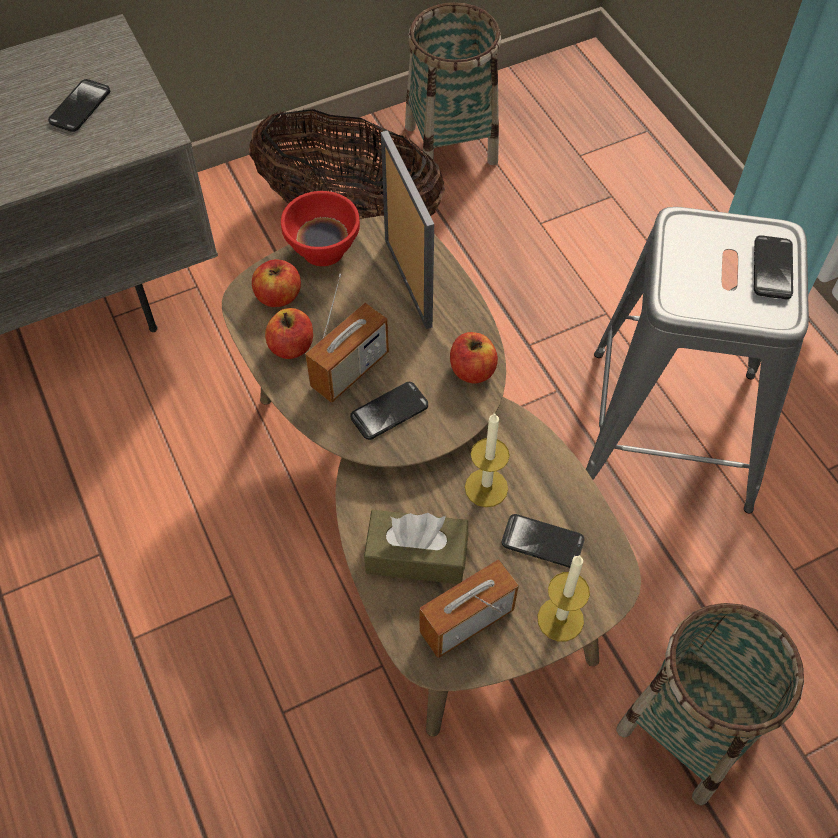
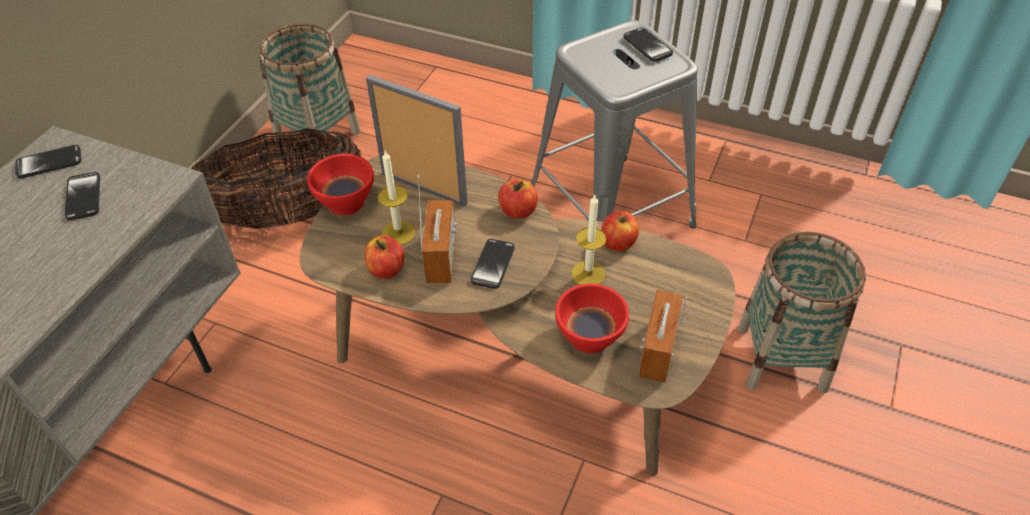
camera: 40 degrees left, 10 degrees down
apple [252,259,301,307] -> apple moved to [601,211,639,251]
brown tissue box [364,510,468,584] -> red bowl [555,284,629,353]
phone [502,514,584,568] -> phone moved to [15,145,82,179]
candle [537,555,590,641] -> candle moved to [377,151,416,245]

